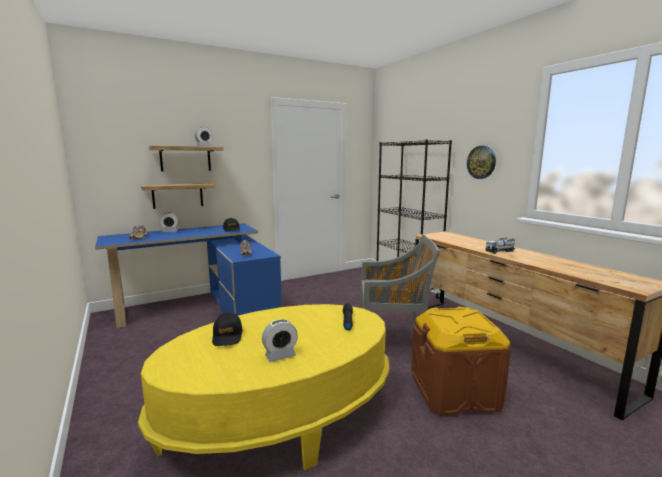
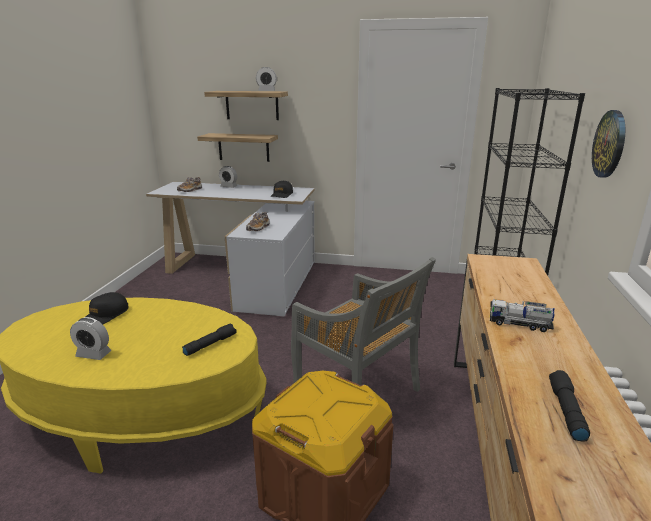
camera: 40 degrees right, 10 degrees up
blue desk [95,224,282,328] -> white desk [146,182,315,317]
none -> black flashlight [549,370,590,442]

